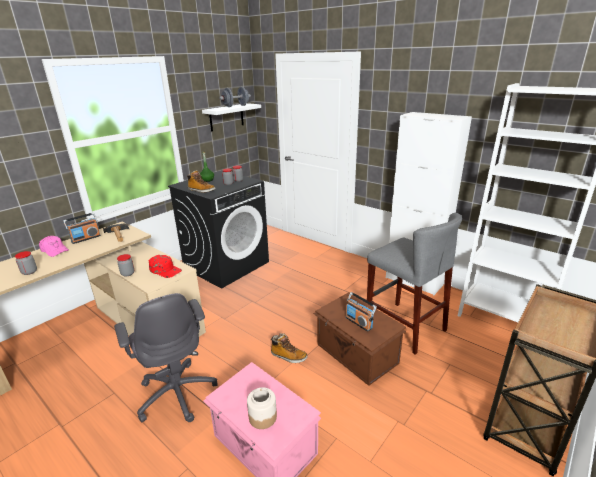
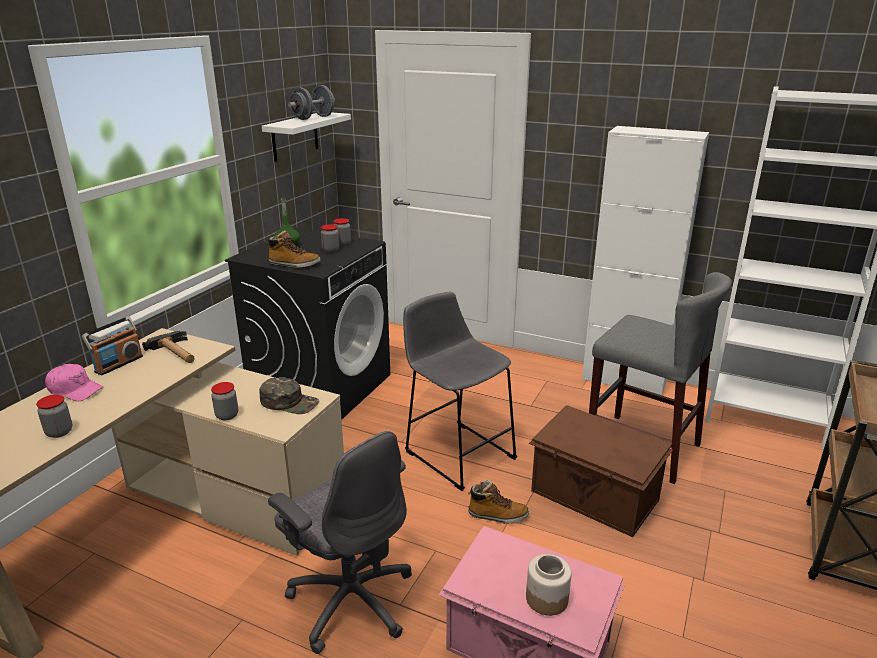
camera: 15 degrees left, 0 degrees up
red cap [149,255,182,278] -> green cap [259,377,319,414]
radio [345,292,377,332] -> none
none -> grey stool [403,292,517,491]

